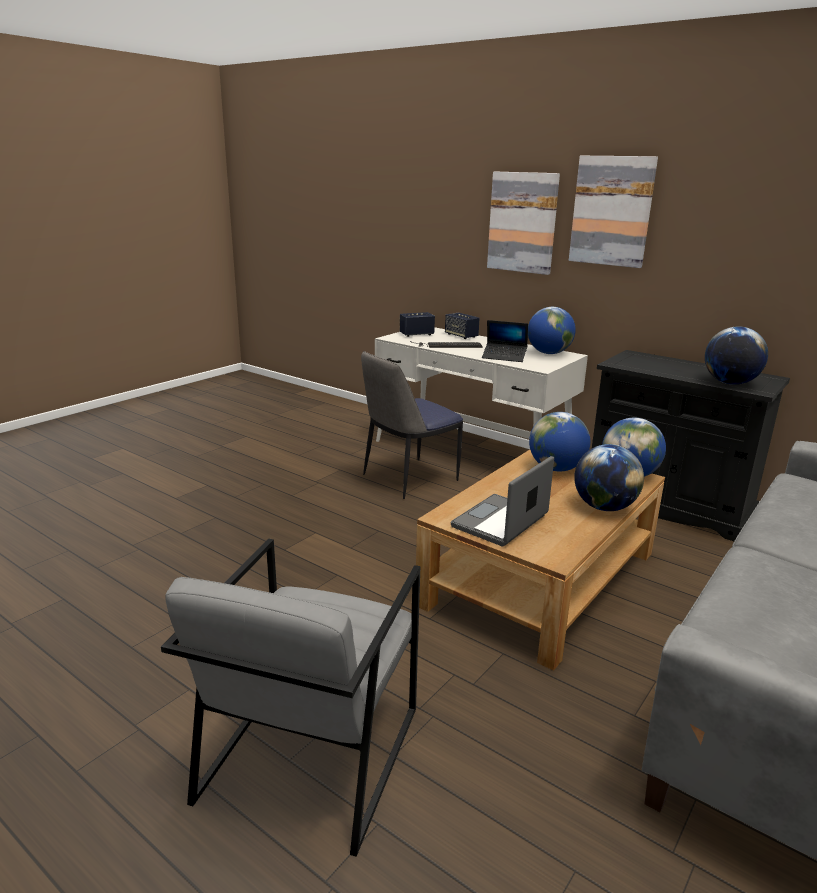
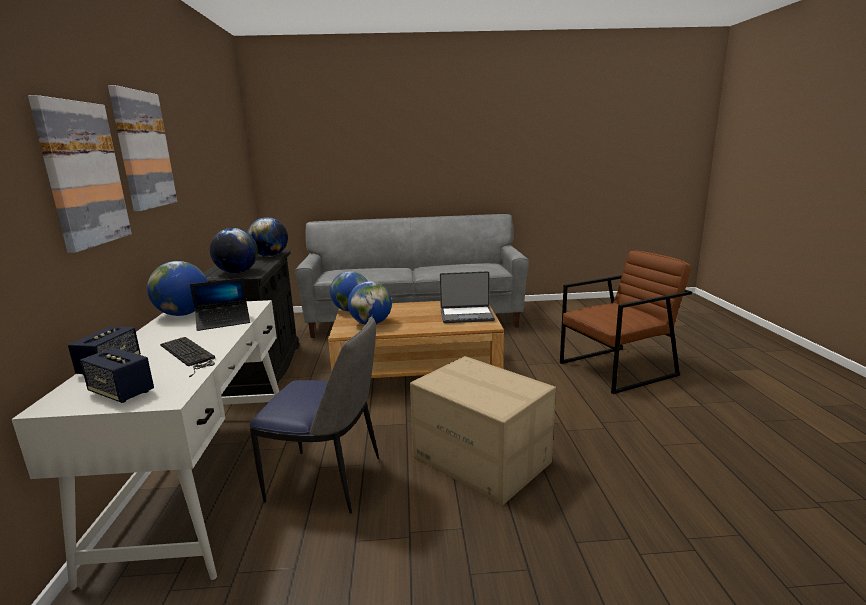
camera: 130 degrees left, 5 degrees down
grey armchair [161,539,420,857] -> brown armchair [560,250,692,394]
laptop [482,320,528,362] -> laptop turned 90 degrees clockwise [190,278,250,331]
globe [574,444,644,511] -> globe moved to [210,228,258,273]
none -> cardboard box [410,356,556,506]

